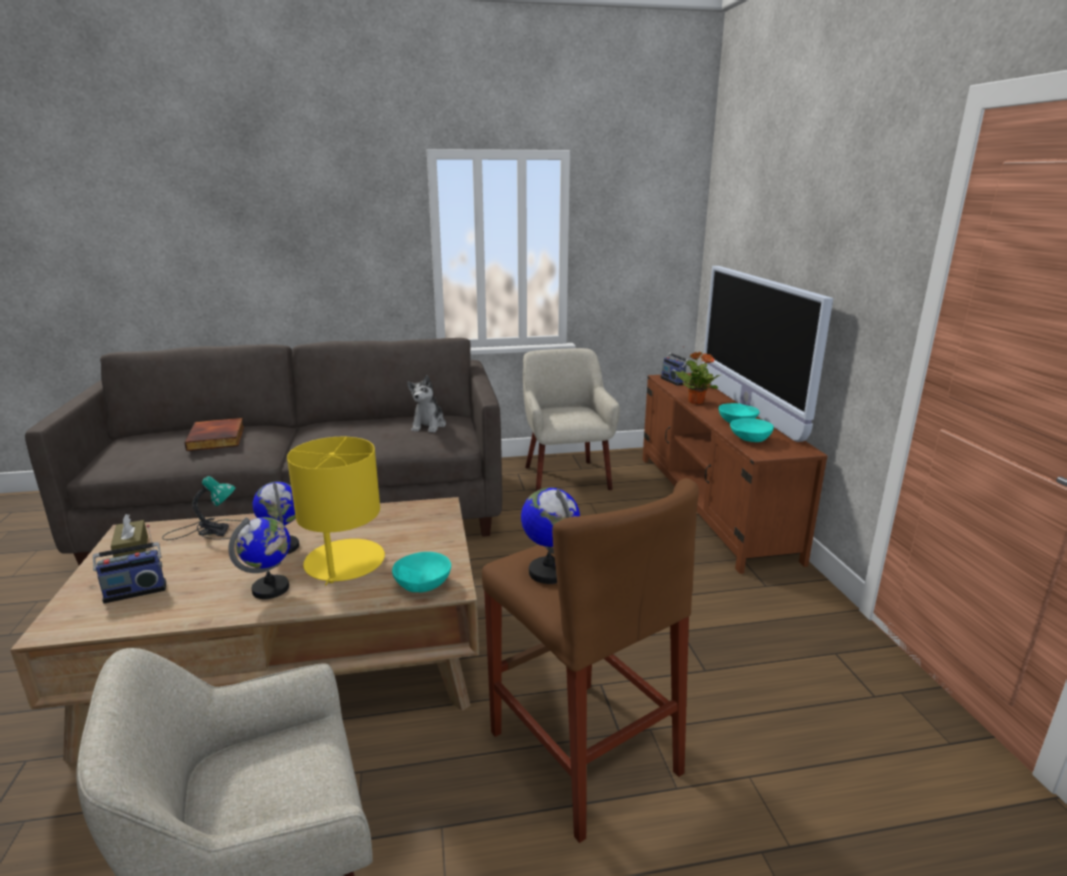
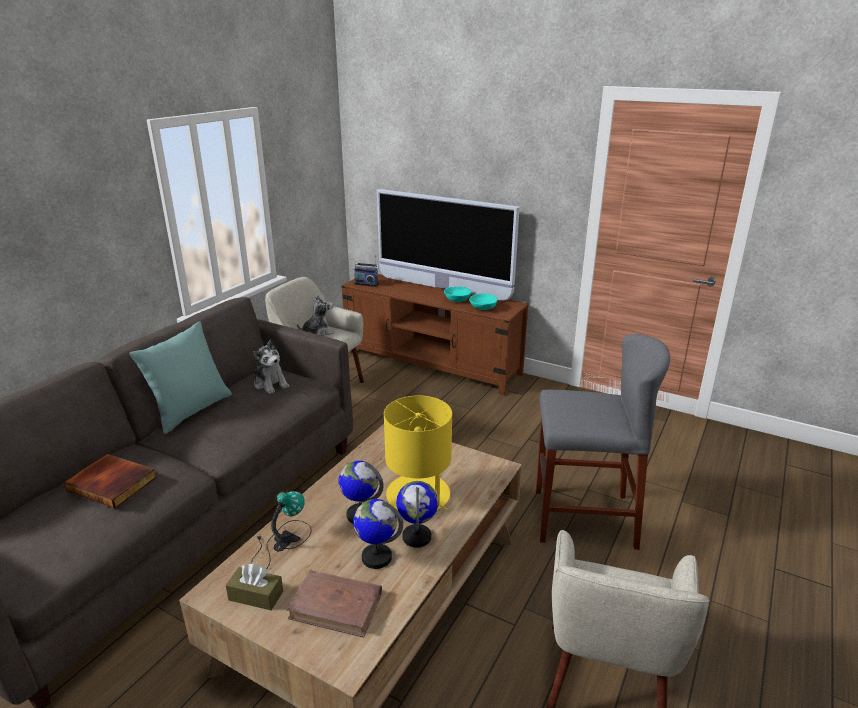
camera: 50 degrees left, 5 degrees up
radio [93,525,166,604] -> brown book [287,570,382,638]
turquoise bowl [392,552,451,593] -> none
brown stool [482,478,699,843] -> grey stool [536,334,670,550]
globe [521,487,580,584] -> globe moved to [353,499,403,569]
potted plant [675,351,720,404] -> none
none -> turquoise pillow [129,321,232,434]
none -> plush toy [297,294,335,336]

